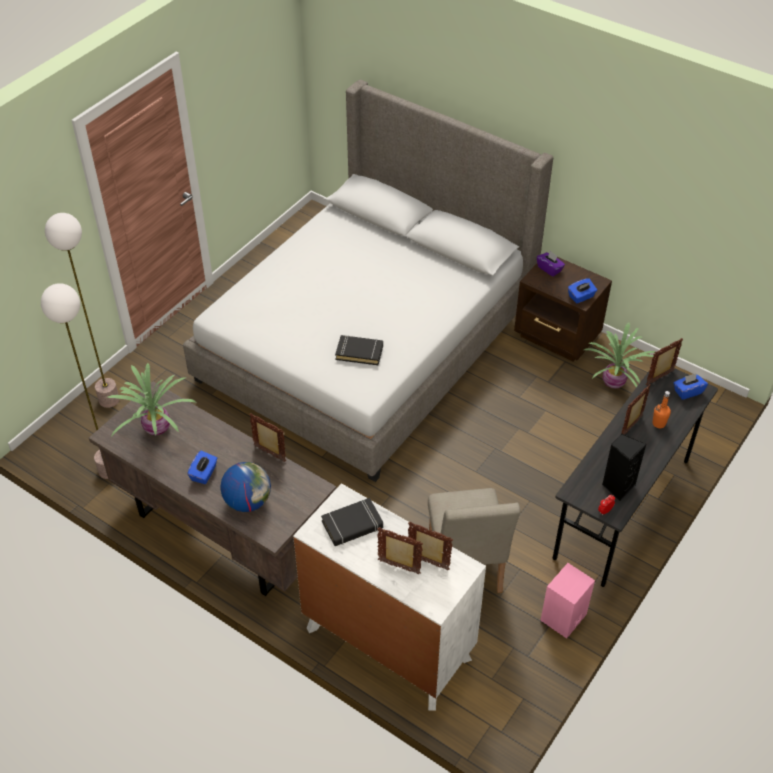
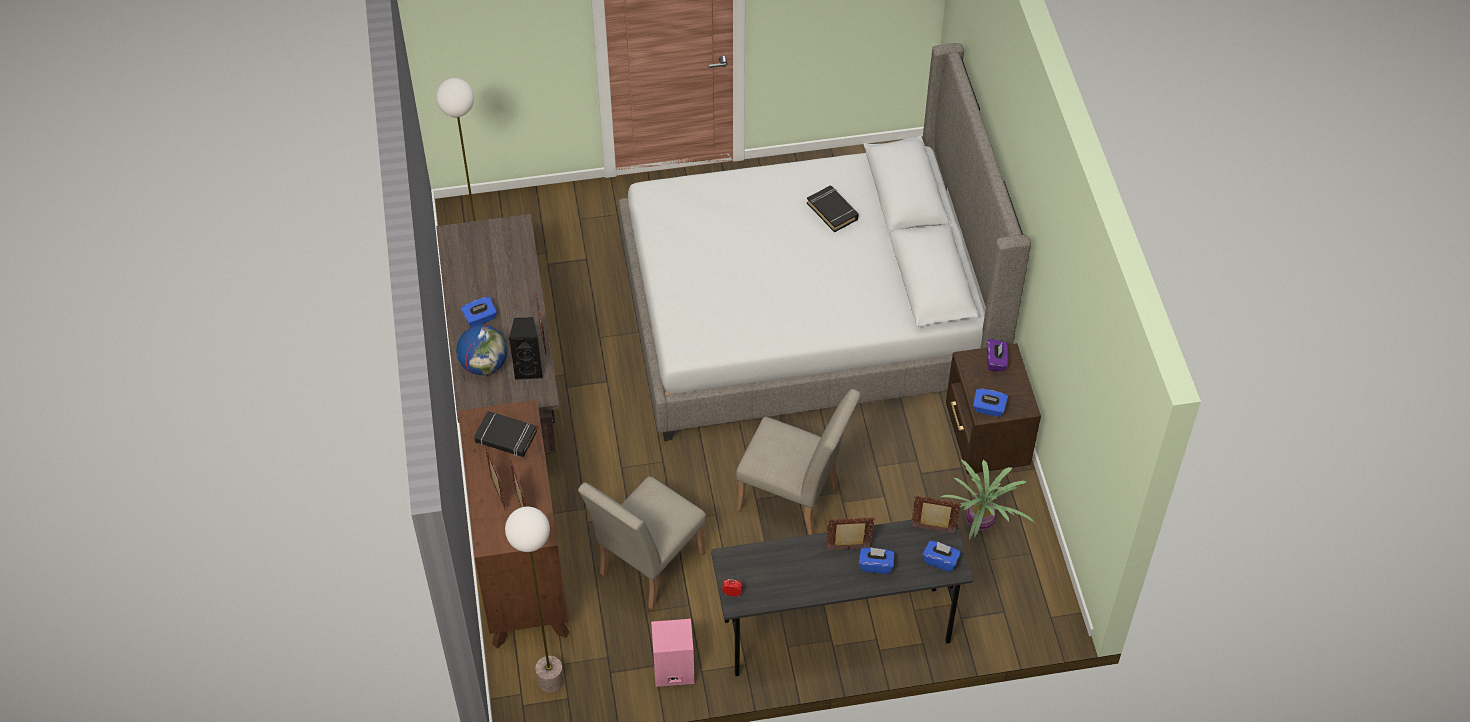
camera: 45 degrees right, 5 degrees up
floor lamp [45,213,119,408] -> floor lamp moved to [505,506,564,693]
potted plant [106,363,196,435] -> none
white dresser [293,483,486,711] -> brown dresser [458,400,569,649]
black book [335,335,383,365] -> black book moved to [807,185,859,232]
black speaker [602,434,646,501] -> black speaker moved to [509,317,543,380]
orange bottle [653,391,671,428] -> blue tissue box [859,547,894,574]
none -> beige chair [736,389,861,535]

